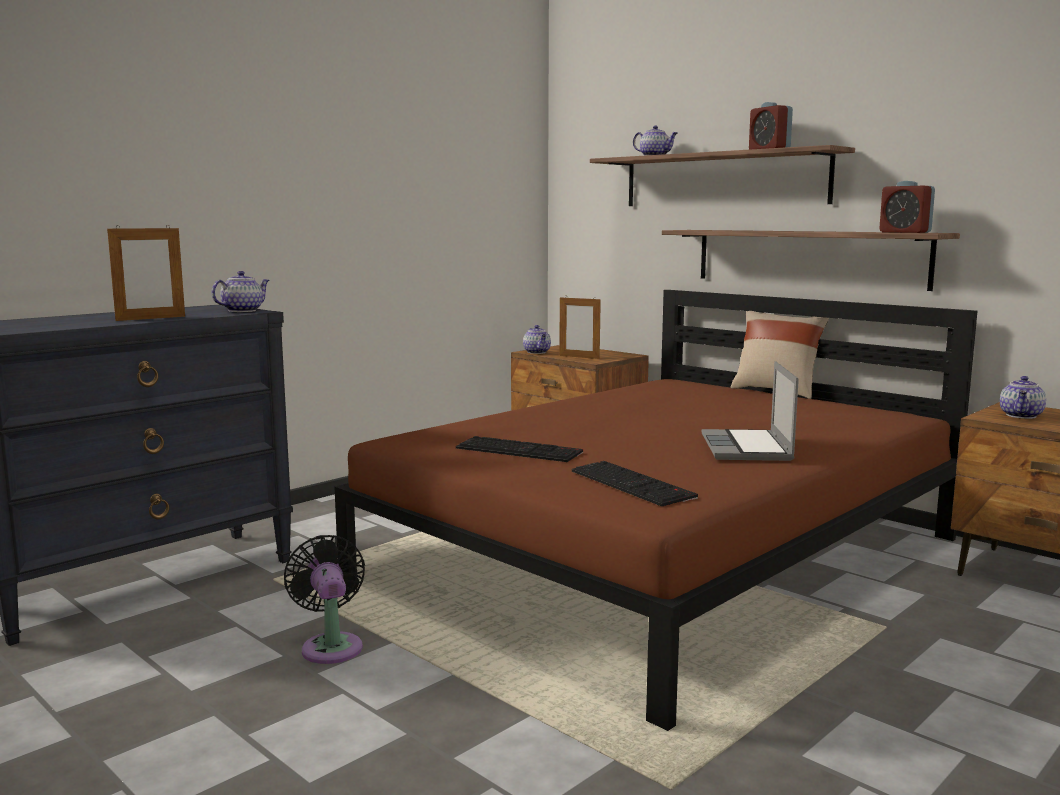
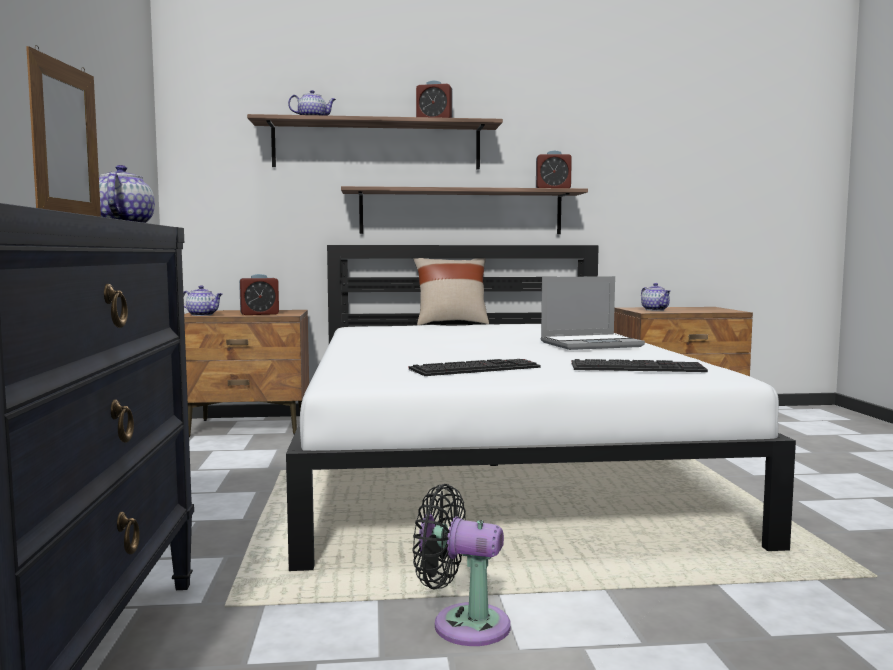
camera: 50 degrees left, 5 degrees down
brown bed [335,290,978,731] -> white bed [286,245,796,571]
picture frame [559,297,601,359] -> alarm clock [239,274,279,315]
laptop [702,361,799,461] -> laptop turned 60 degrees counterclockwise [541,276,645,350]

